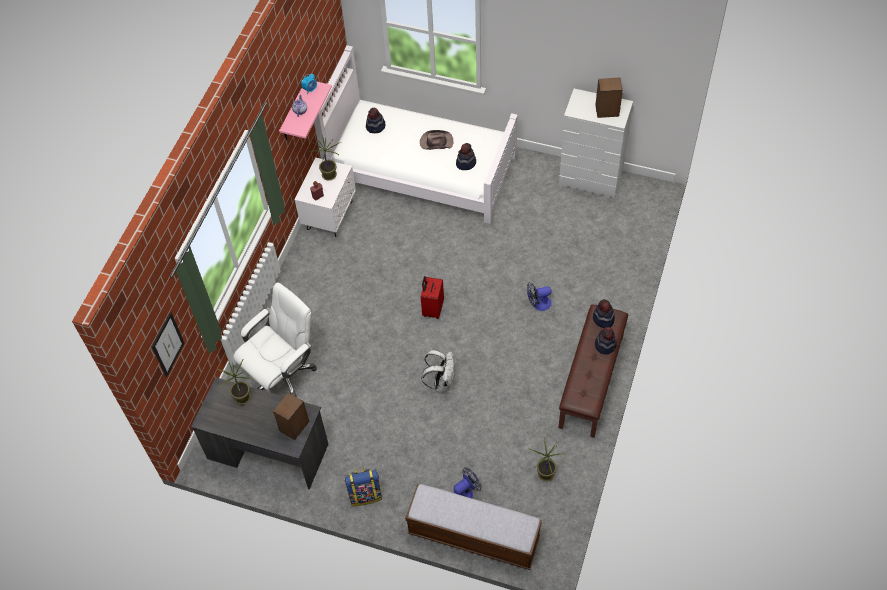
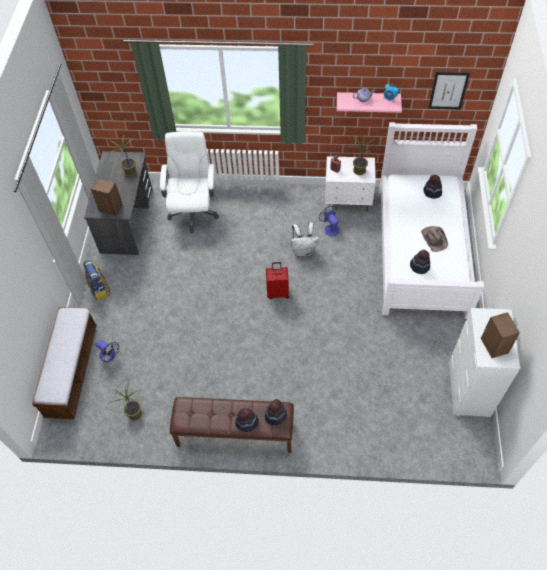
camera: 75 degrees right, 0 degrees up
picture [152,312,184,377] -> picture moved to [428,72,470,109]
white office chair [233,282,317,397] -> white office chair turned 120 degrees counterclockwise [160,131,219,233]
white backpack [421,350,454,392] -> white backpack moved to [291,222,319,257]
fan [527,282,552,311] -> fan moved to [319,206,339,237]

